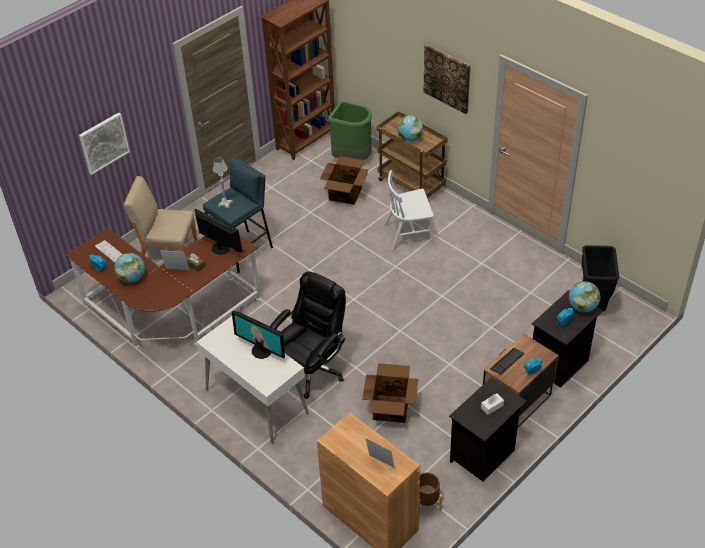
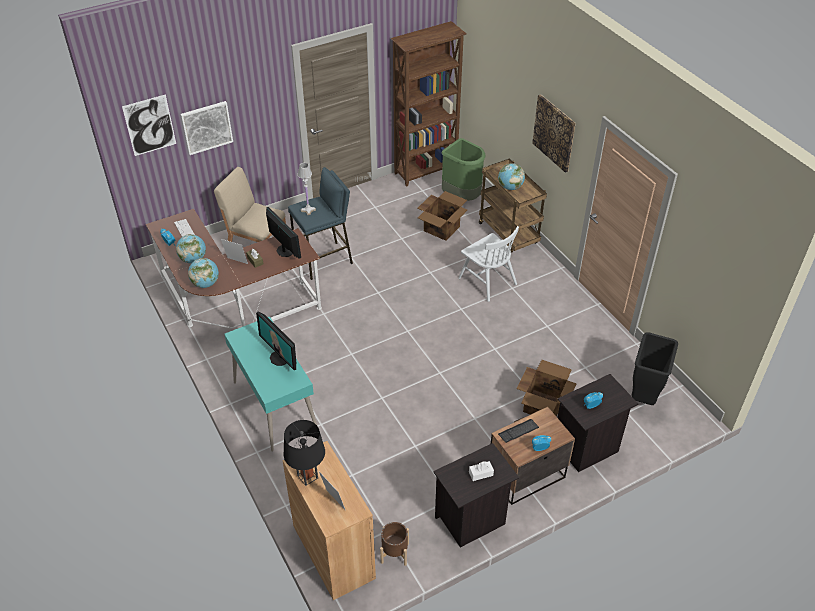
camera: 15 degrees right, 0 degrees up
white desk [196,316,309,444] -> turquoise desk [224,317,317,452]
black office chair [270,271,346,399] -> none
cardboard box [362,363,418,423] -> cardboard box moved to [517,360,577,417]
white chair [384,170,435,251] -> white chair turned 135 degrees counterclockwise [458,226,519,302]
globe [569,281,601,312] -> globe moved to [188,258,219,288]
none -> picture [122,94,176,156]
none -> black table lamp [284,420,325,486]

